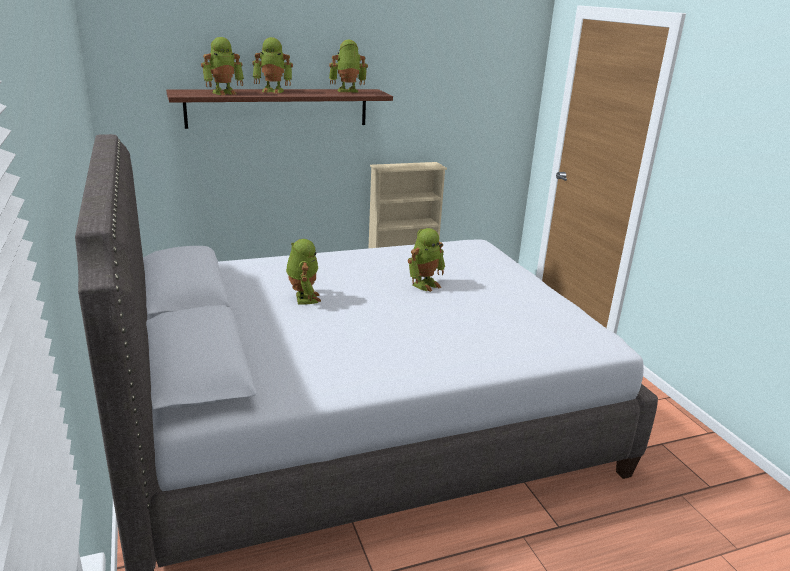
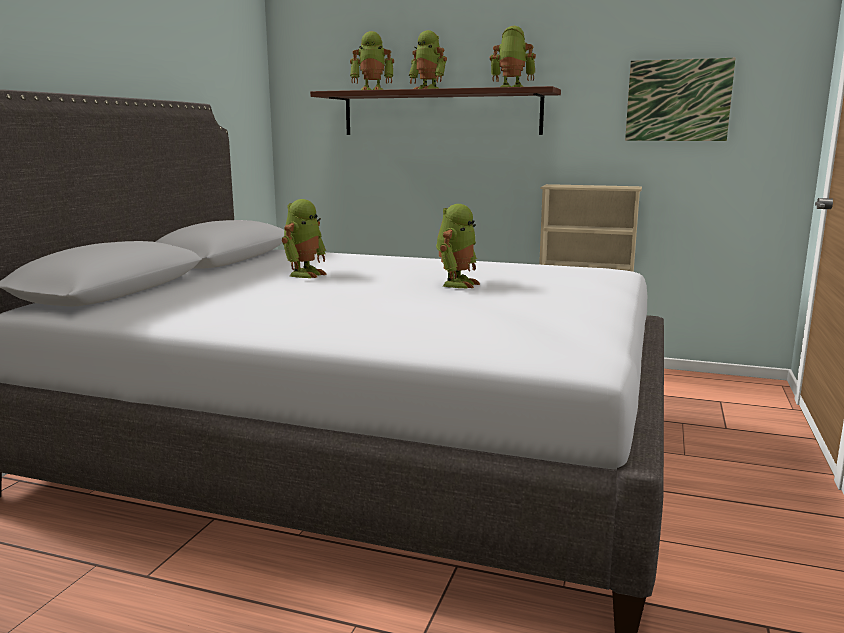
camera: 40 degrees right, 10 degrees down
toy robot [408,228,445,292] -> toy robot turned 60 degrees counterclockwise [436,204,480,288]
none -> picture [625,58,735,141]

